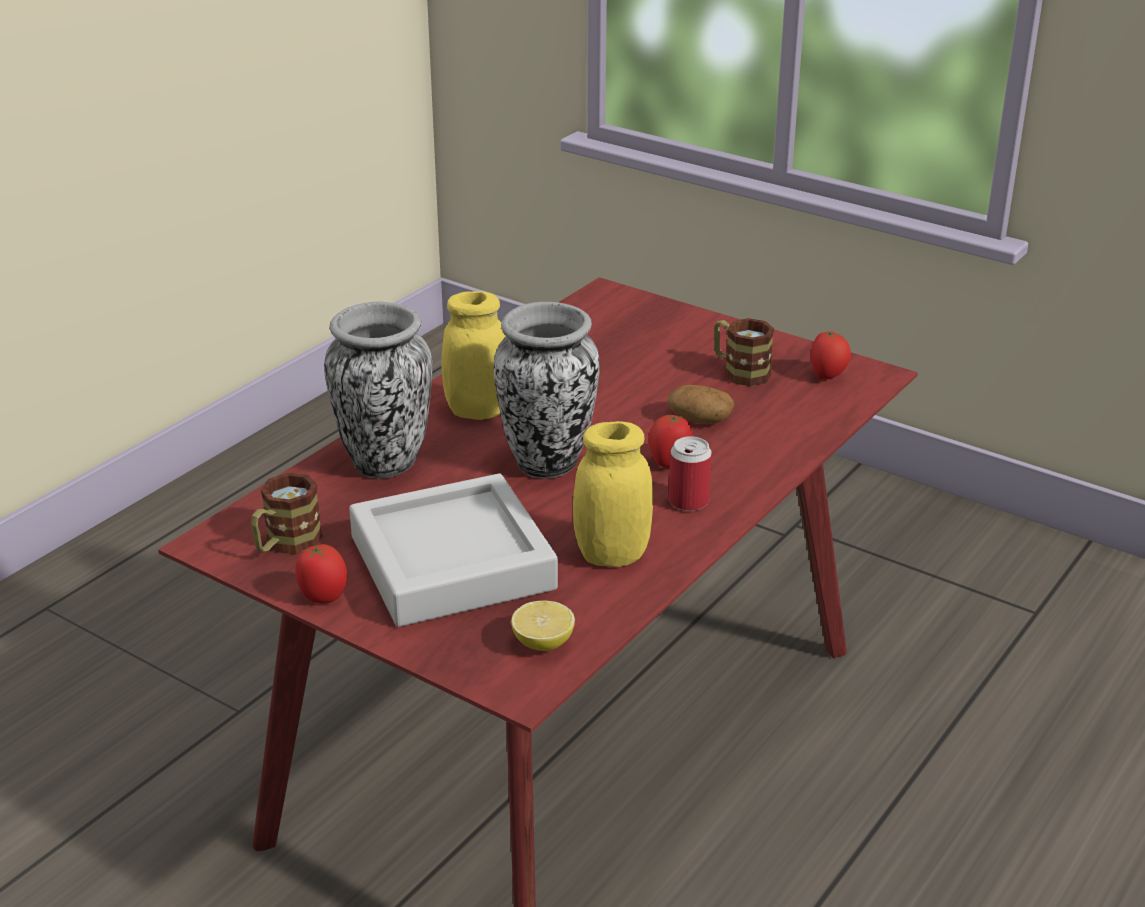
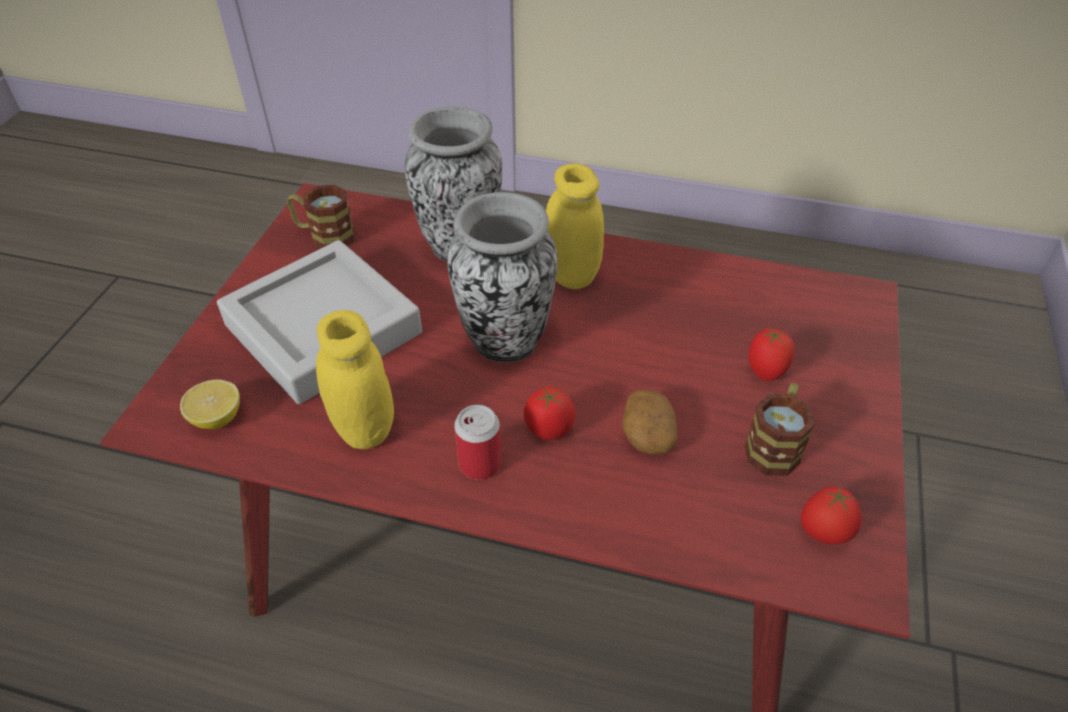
camera: 70 degrees right, 15 degrees up
tomato [295,544,347,603] -> tomato moved to [749,327,795,381]

